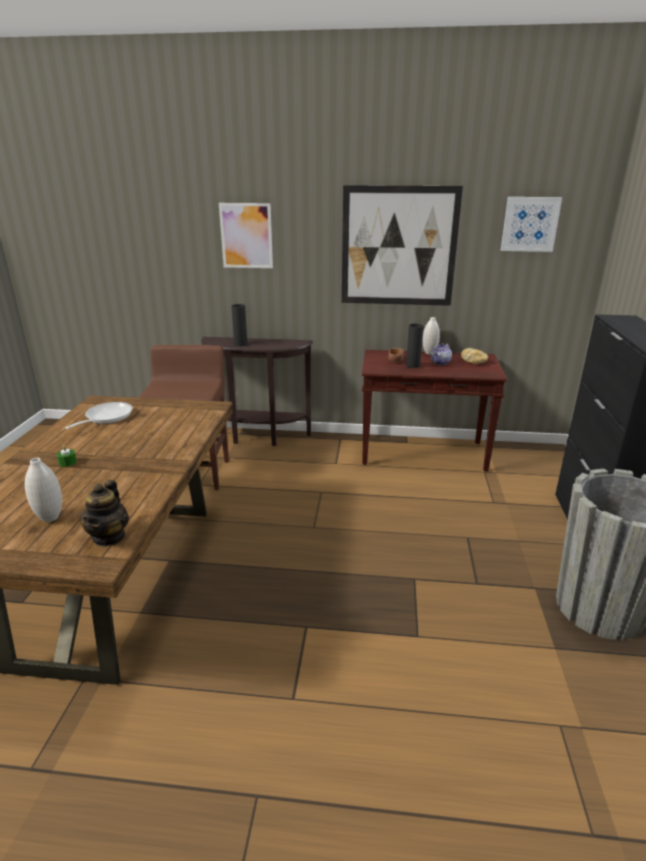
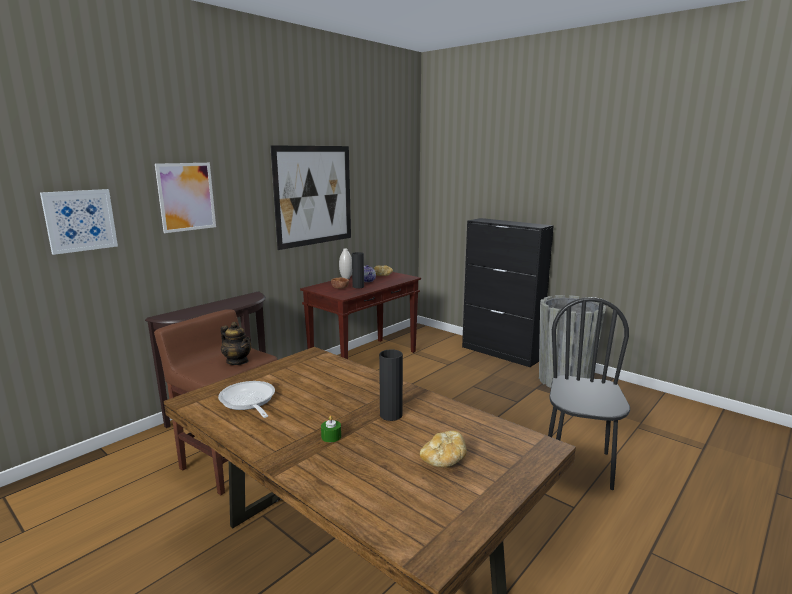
camera: 55 degrees left, 10 degrees down
white vase [25,458,62,522] -> bread [420,431,467,467]
teapot [80,480,129,546] -> teapot moved to [220,322,251,365]
black vase [231,304,247,346] -> black vase moved to [379,349,403,421]
picture [501,197,562,252] -> picture moved to [40,189,118,255]
none -> black chair [548,297,630,490]

